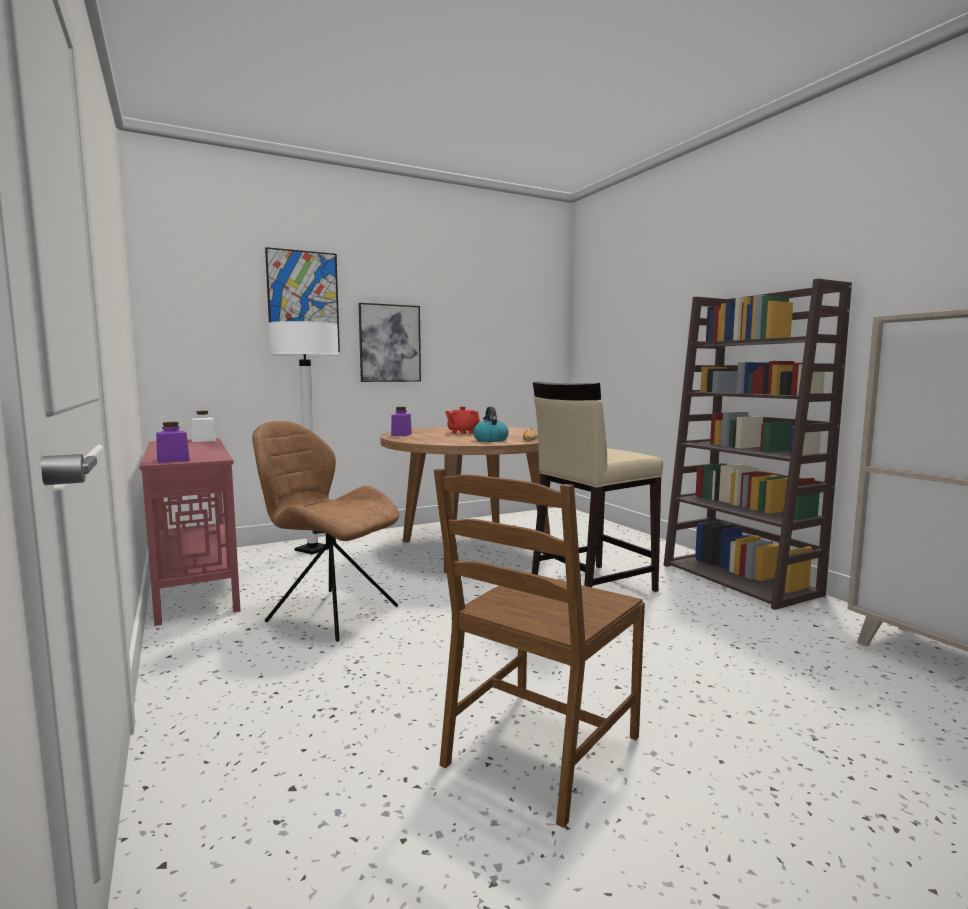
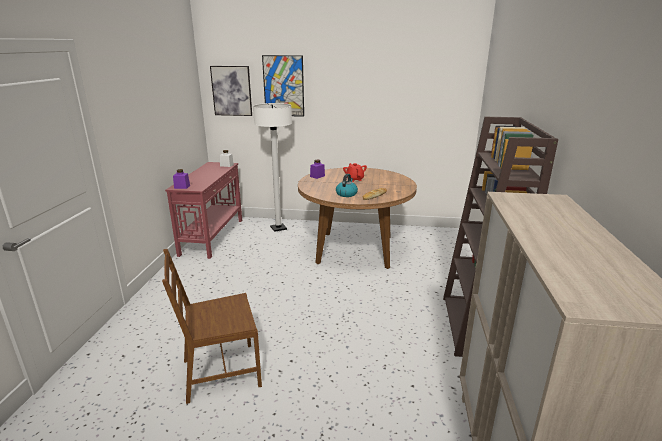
camera: 35 degrees right, 15 degrees up
brown chair [252,421,399,641] -> none
picture [359,303,421,382] -> picture moved to [210,66,252,116]
beige stool [532,381,663,592] -> none

